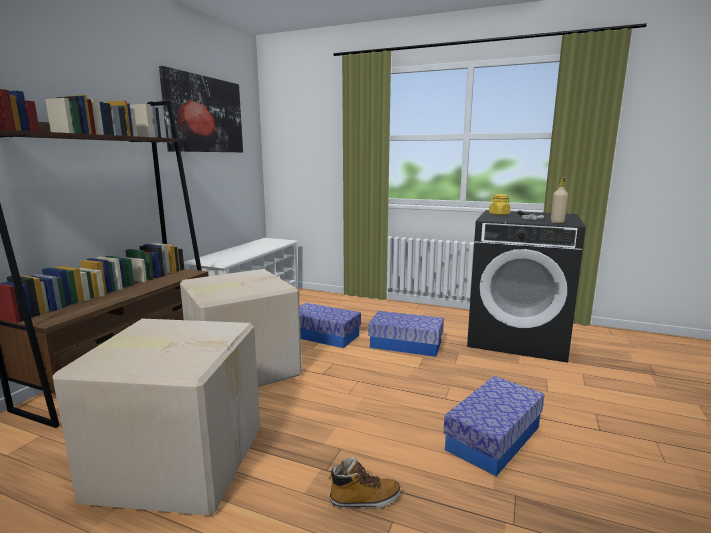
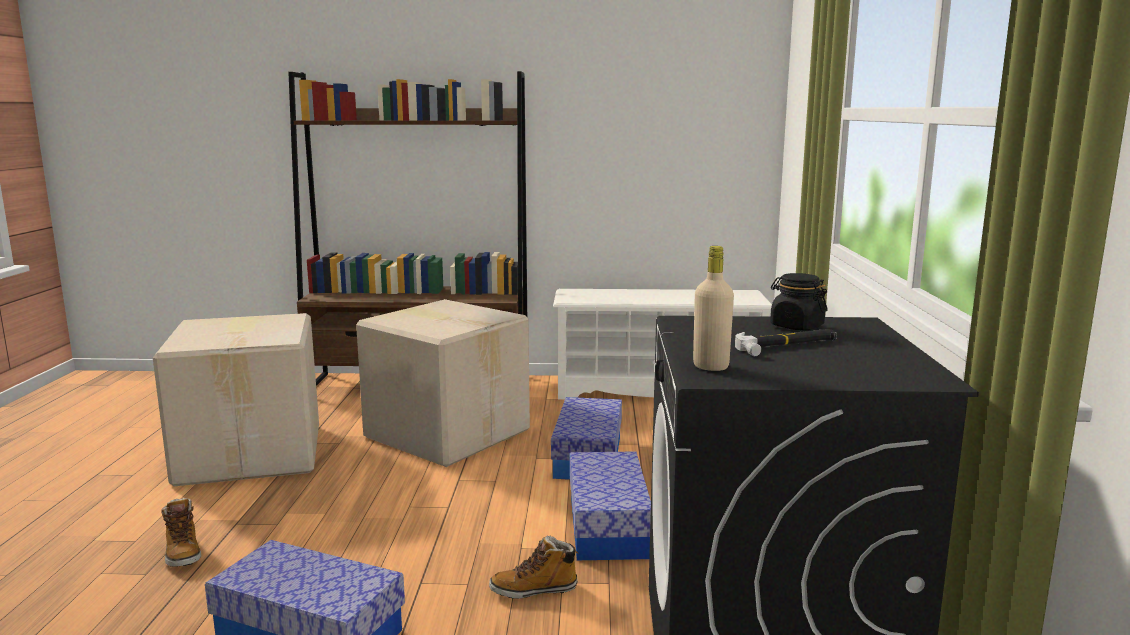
camera: 70 degrees right, 0 degrees up
picture [159,66,243,152] -> none
yellow jar [489,194,511,215] -> black jar [770,273,828,330]
none -> boot [489,536,579,599]

